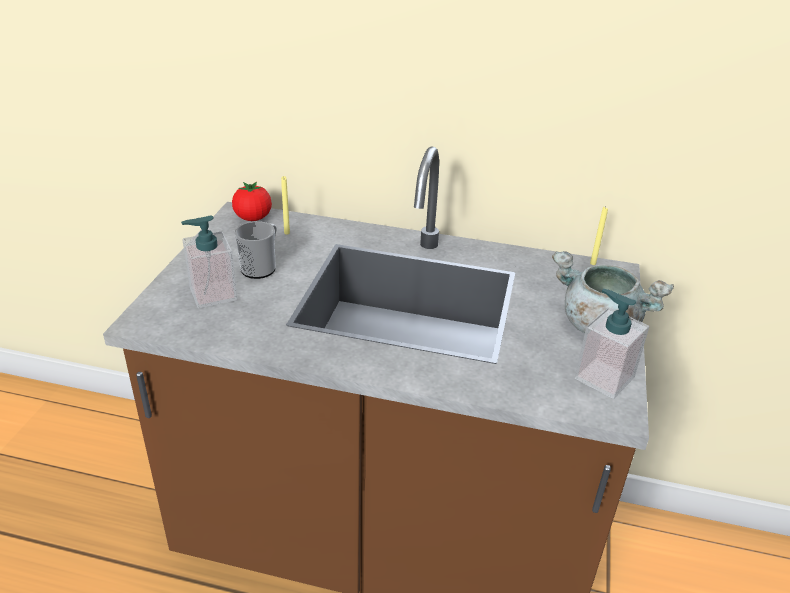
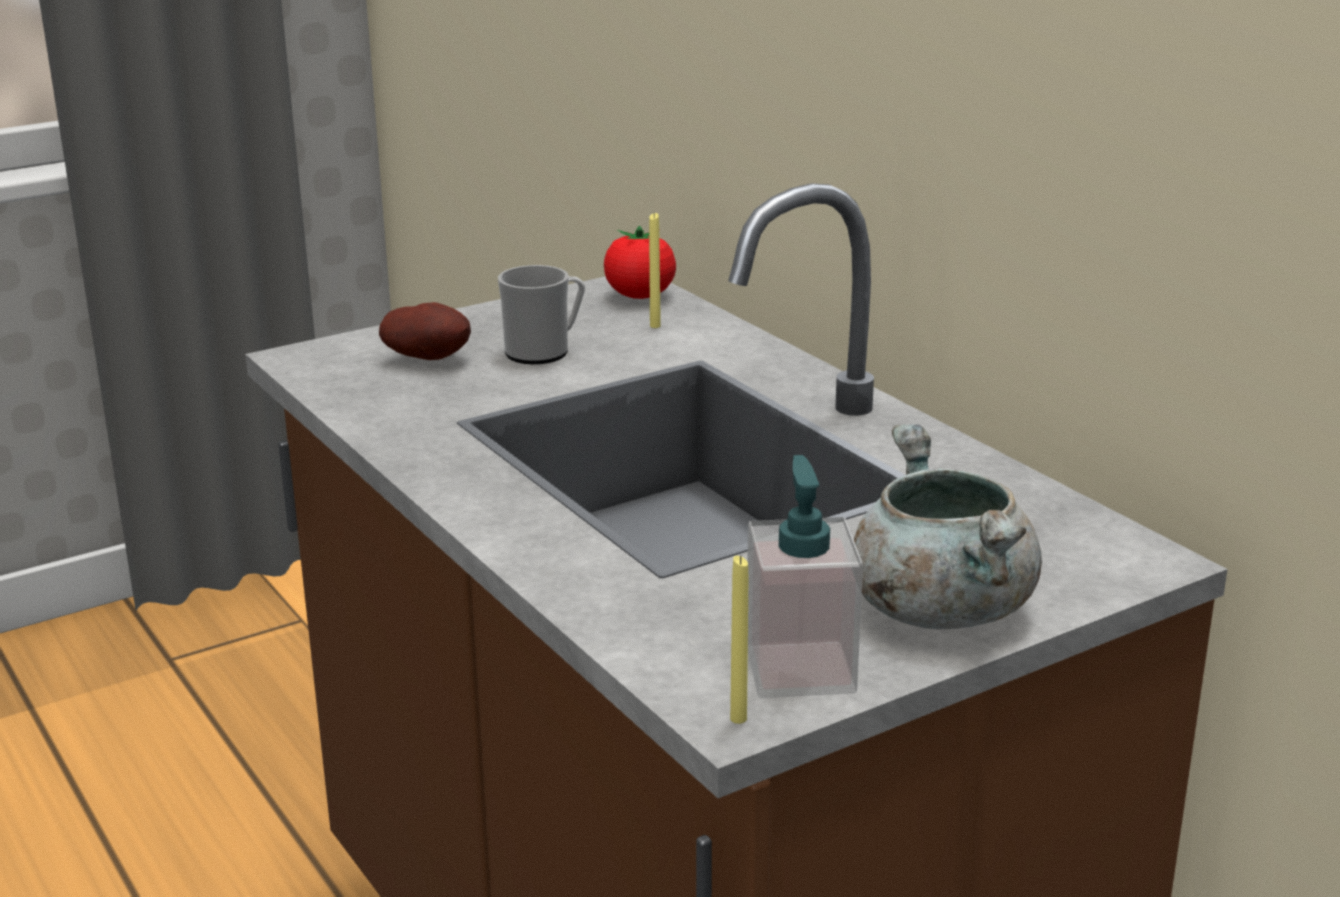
camera: 45 degrees right, 10 degrees down
soap dispenser [181,215,237,308] -> potato [379,302,471,360]
yellow candle [590,207,608,265] -> yellow candle moved to [730,555,748,724]

